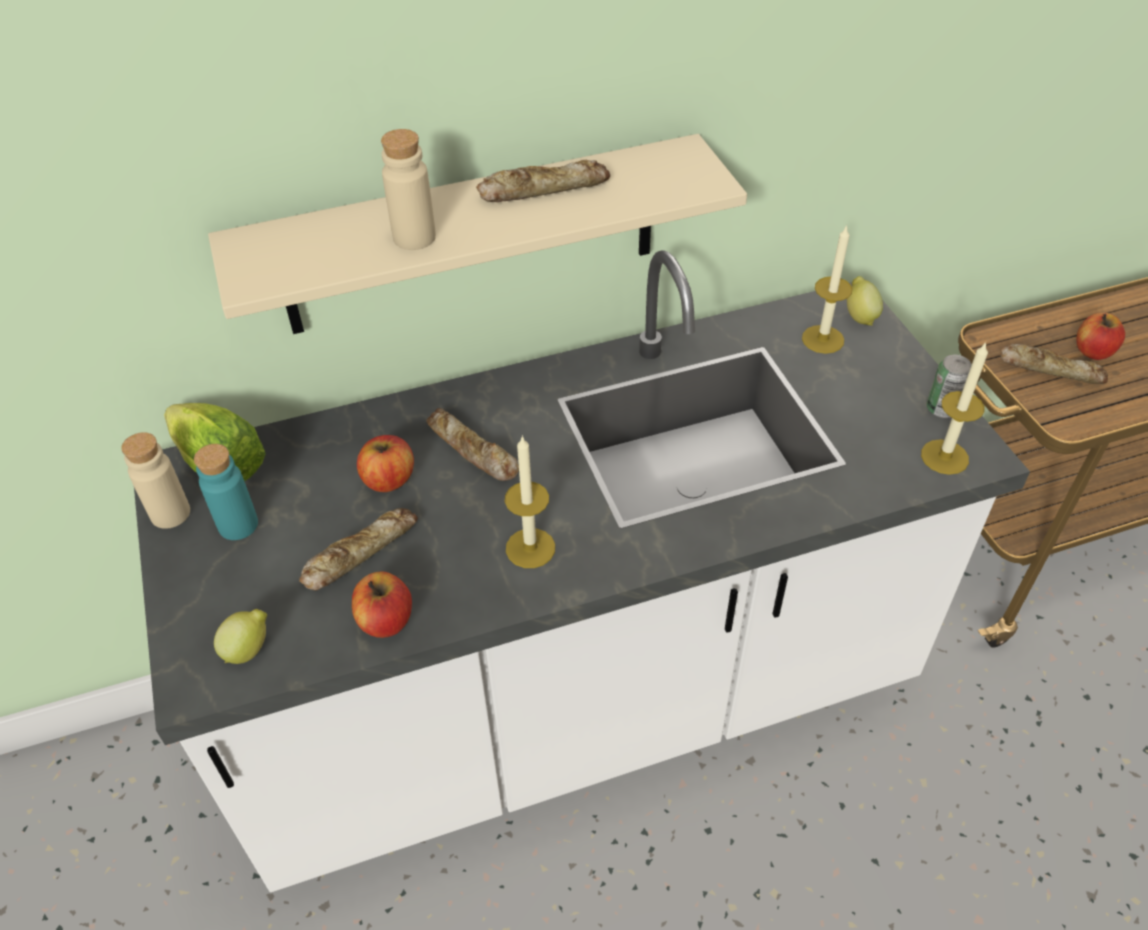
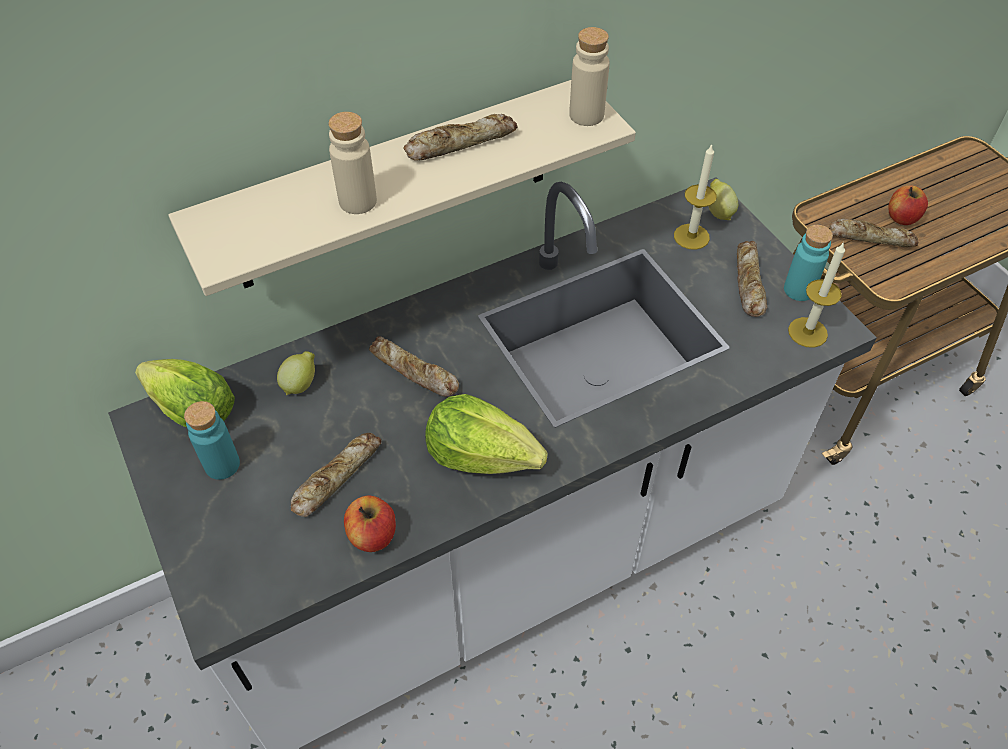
camera: 10 degrees left, 5 degrees up
beige bottle [121,432,190,529] -> beige bottle moved to [569,27,610,126]
lemon [214,609,267,664] -> lemon moved to [277,351,315,395]
apple [357,435,414,492] -> none
candle [505,435,555,568] -> lettuce [425,394,548,474]
can [926,355,972,418] -> turquoise bottle [784,224,833,301]
none -> bread [737,241,767,317]

